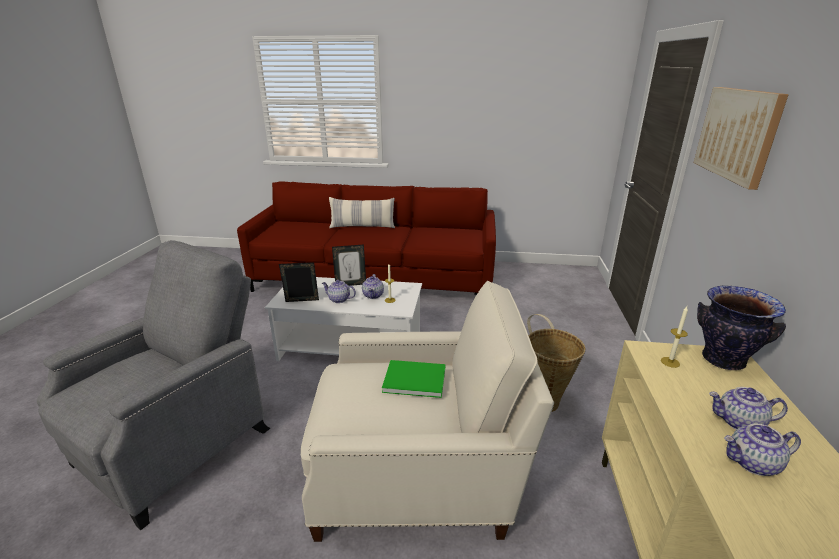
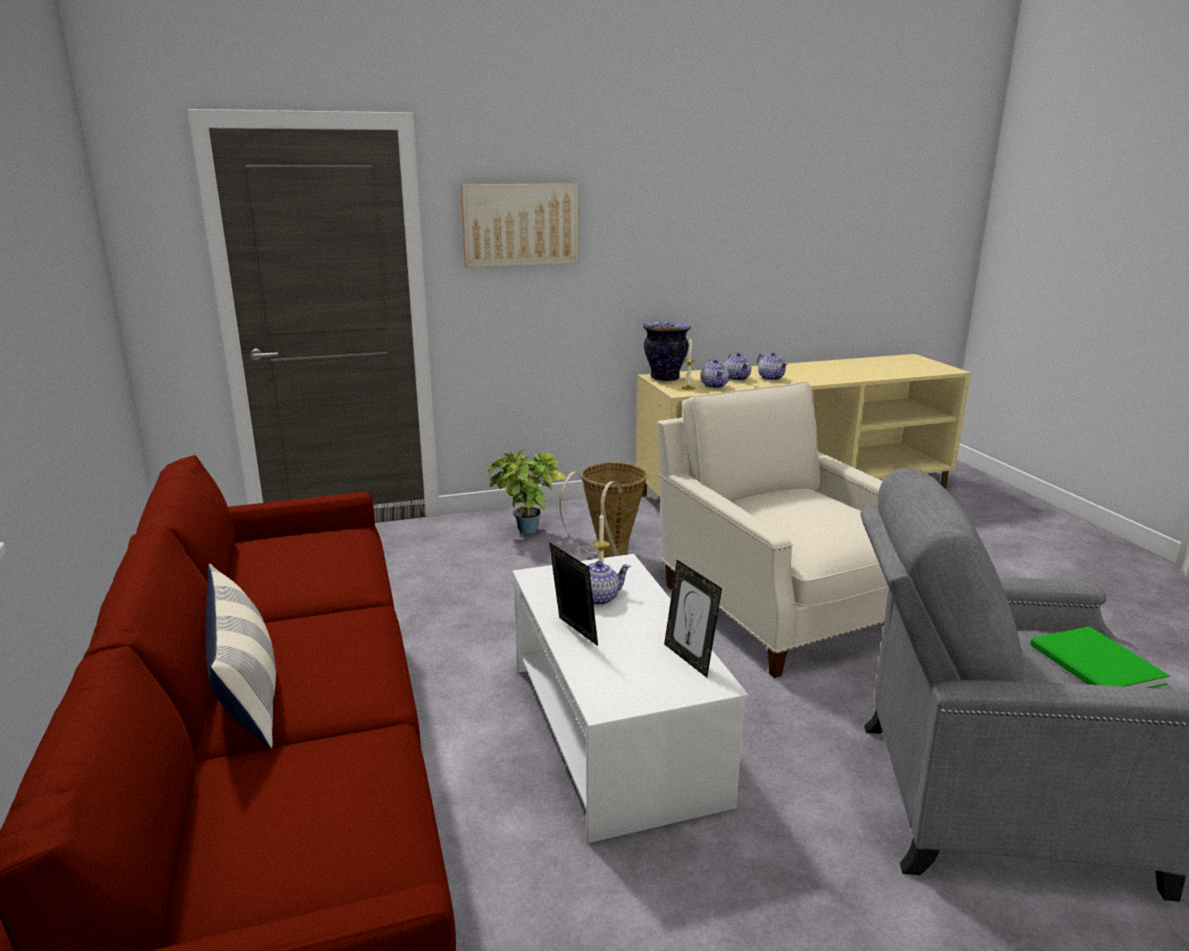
camera: 115 degrees left, 5 degrees down
teapot [322,280,356,303] -> teapot moved to [701,359,729,388]
green book [382,360,445,398] -> green book moved to [1030,626,1170,688]
none -> potted plant [488,449,566,534]

